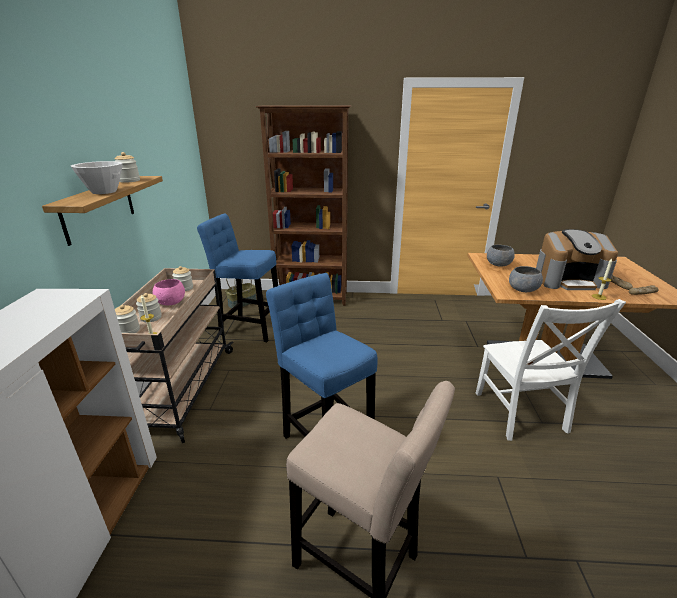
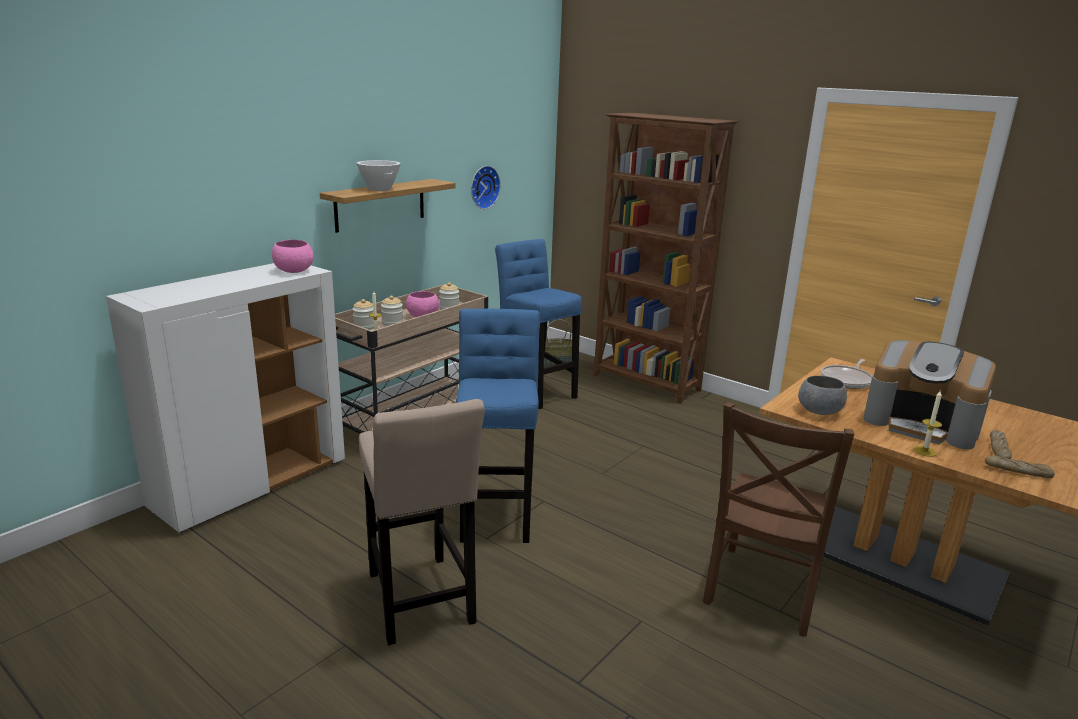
camera: 35 degrees right, 5 degrees down
jar [114,152,140,183] -> none
white chair [476,299,626,441] -> brown chair [703,402,854,637]
grey bowl [487,245,515,267] -> frying pan [821,359,872,389]
none -> pink bowl [272,240,314,273]
none -> wall clock [471,166,500,209]

